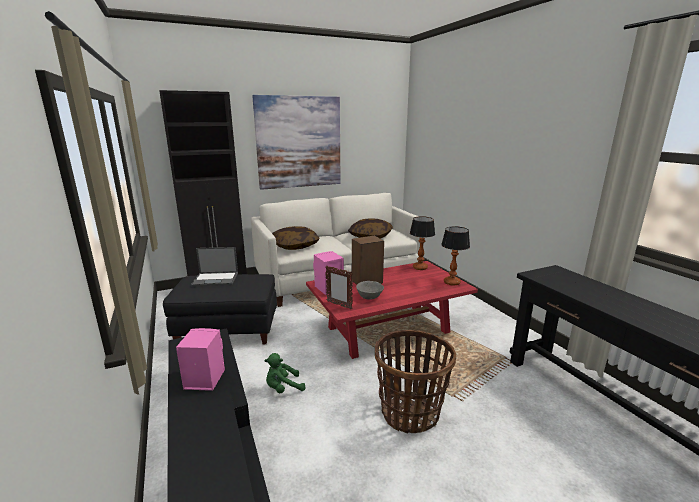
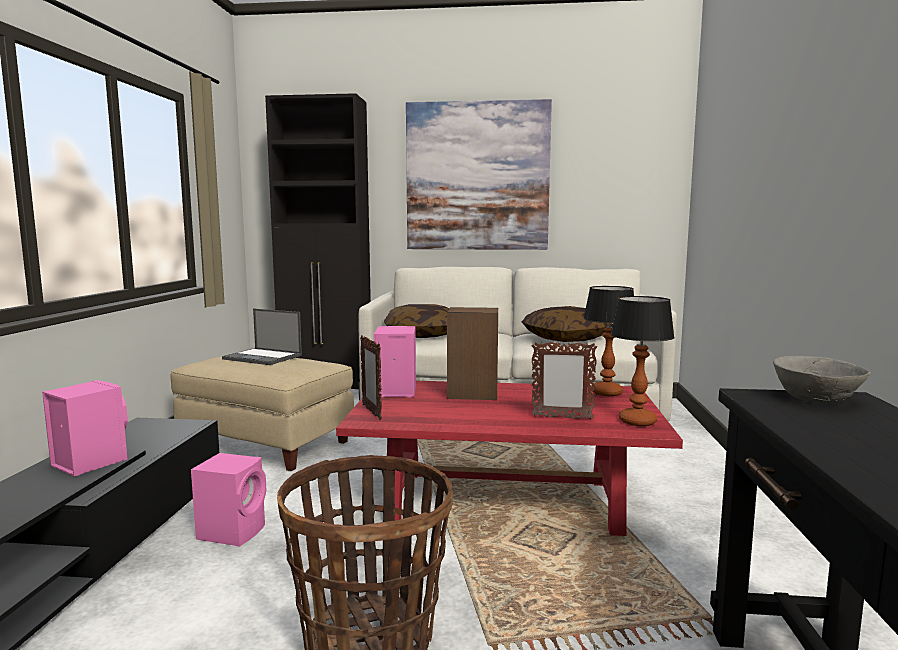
camera: 30 degrees right, 10 degrees down
black ottoman [163,274,277,344] -> beige ottoman [170,356,354,471]
green plush toy [265,353,305,393] -> pink speaker [191,453,266,547]
grey bowl [356,281,384,299] -> grey bowl moved to [773,356,870,403]
none -> picture frame [532,342,597,420]

